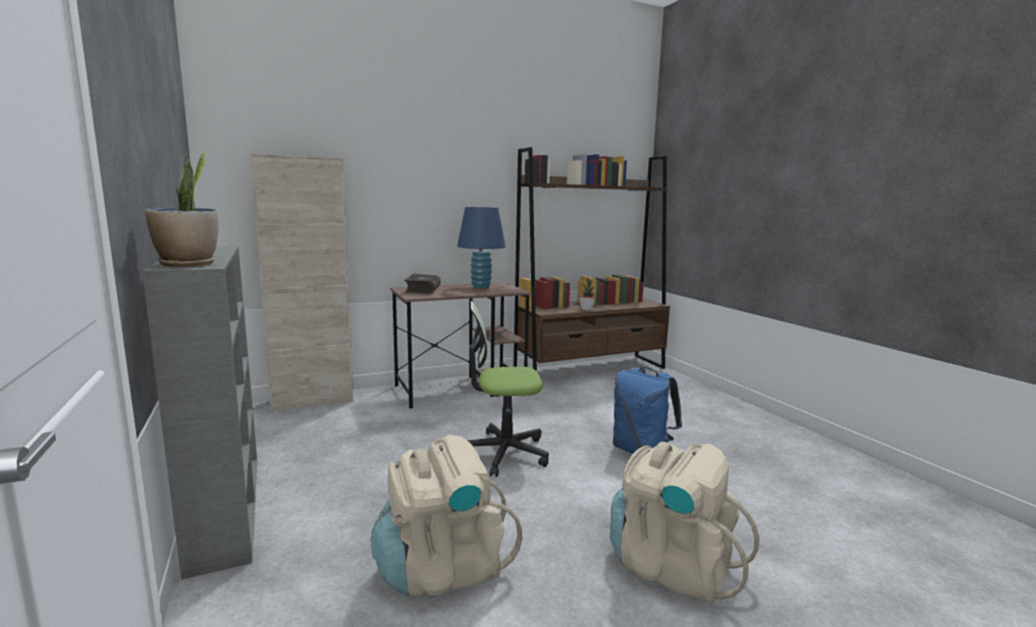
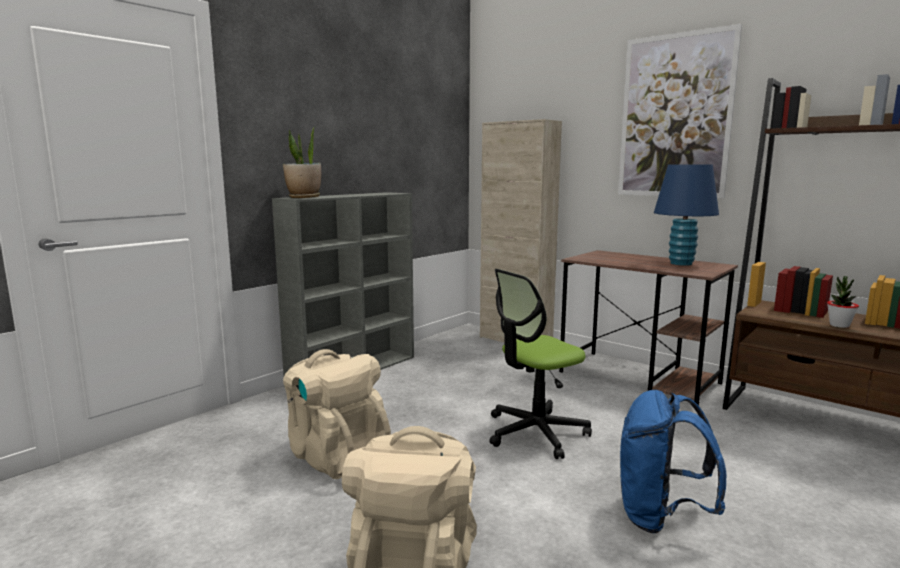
camera: 65 degrees right, 0 degrees up
book [404,273,441,294] -> none
office chair [467,301,549,477] -> office chair turned 90 degrees counterclockwise [489,269,592,459]
none -> picture [618,24,742,198]

